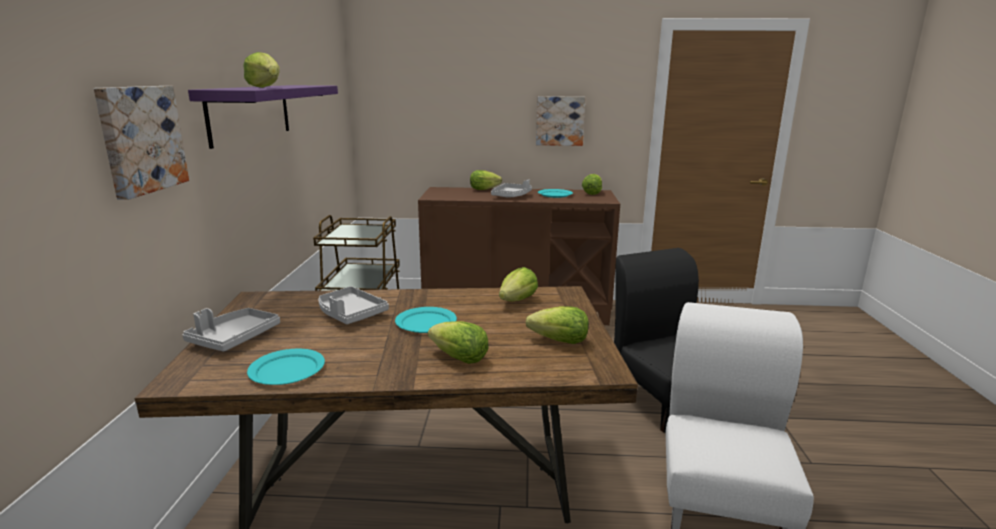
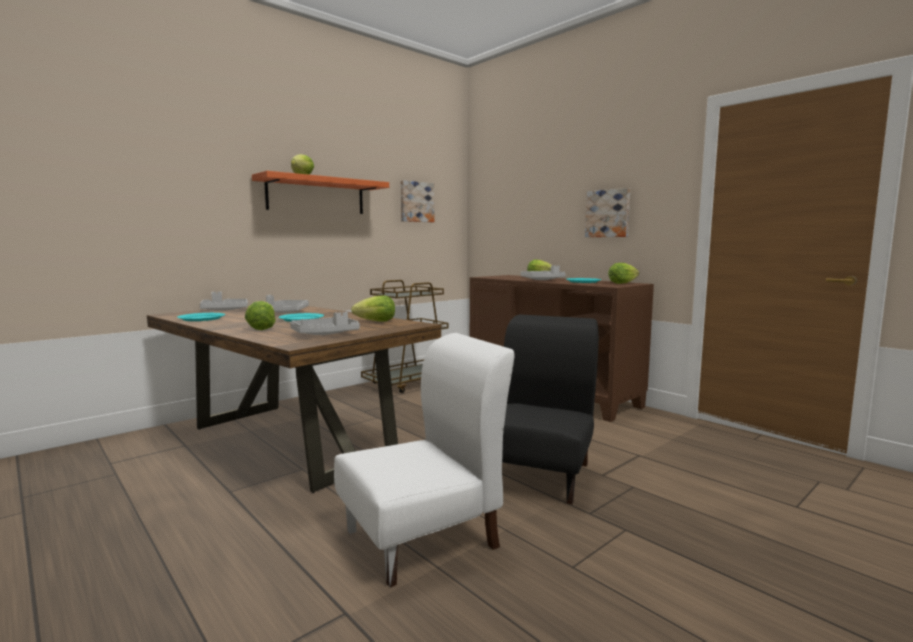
camera: 45 degrees right, 10 degrees down
picture [94,86,189,200] -> picture moved to [401,180,434,222]
purple shelf [188,85,338,149] -> orange shelf [252,171,389,214]
lettuce [526,306,589,344] -> grey tray [290,312,360,335]

